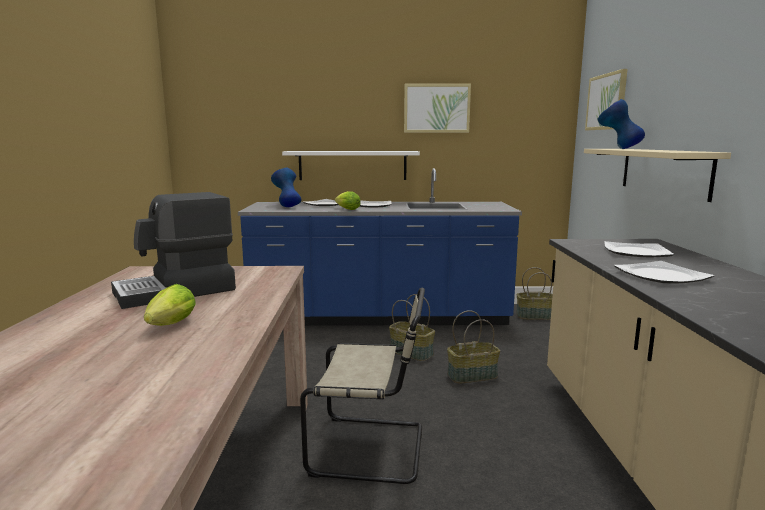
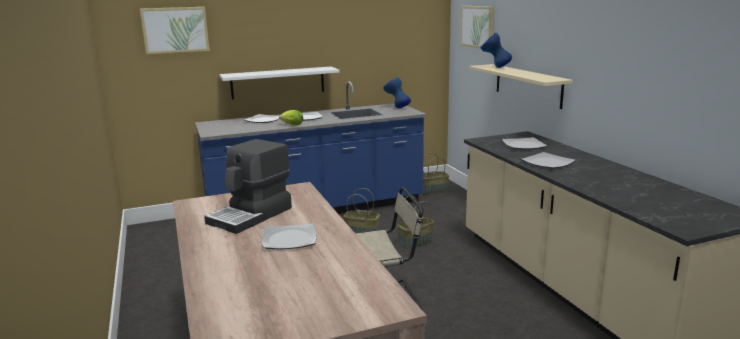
camera: 20 degrees left, 5 degrees up
lettuce [144,284,196,326] -> plate [262,224,317,250]
blue vase [271,167,301,207] -> blue vase moved to [383,77,411,108]
picture [404,84,471,133] -> picture moved to [140,7,210,54]

